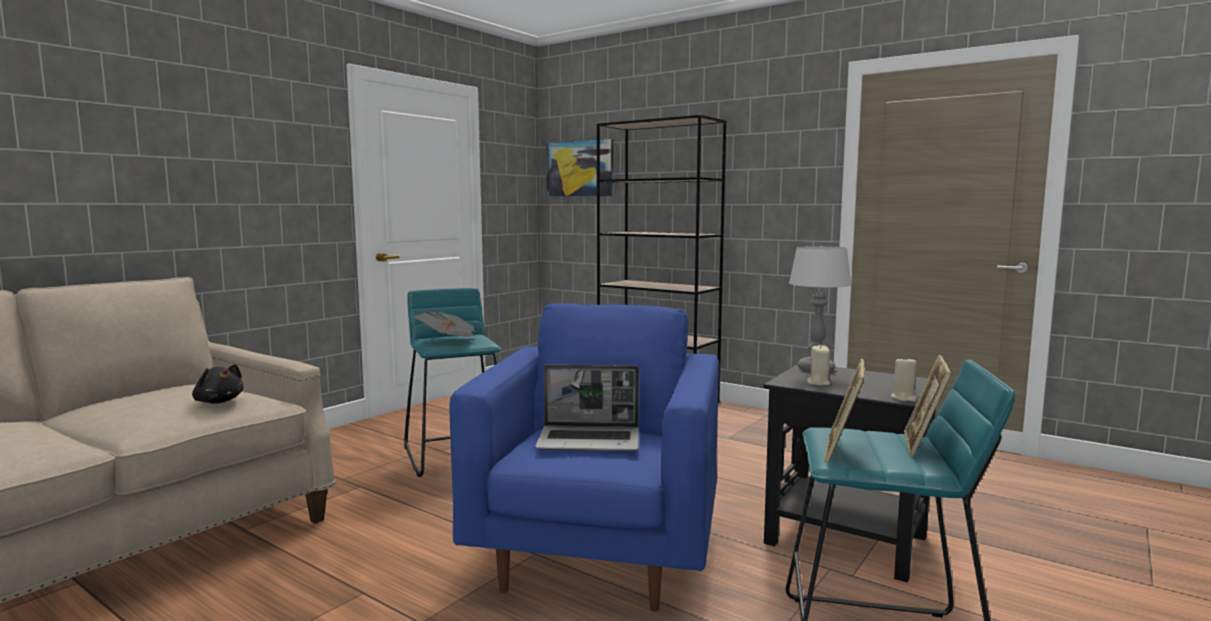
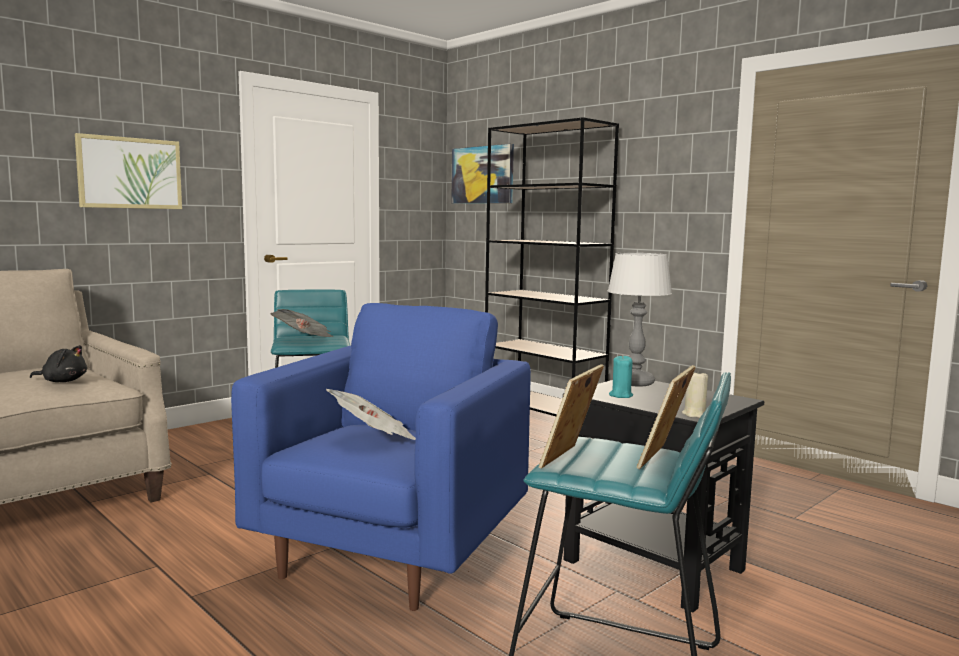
camera: 10 degrees right, 0 degrees up
black plush toy [192,364,244,404] -> black plush toy turned 45 degrees counterclockwise [30,345,87,382]
laptop [535,364,639,451] -> newspaper [326,389,416,440]
beige candle [807,344,830,386] -> turquoise candle [609,355,633,398]
none -> picture [75,133,182,209]

